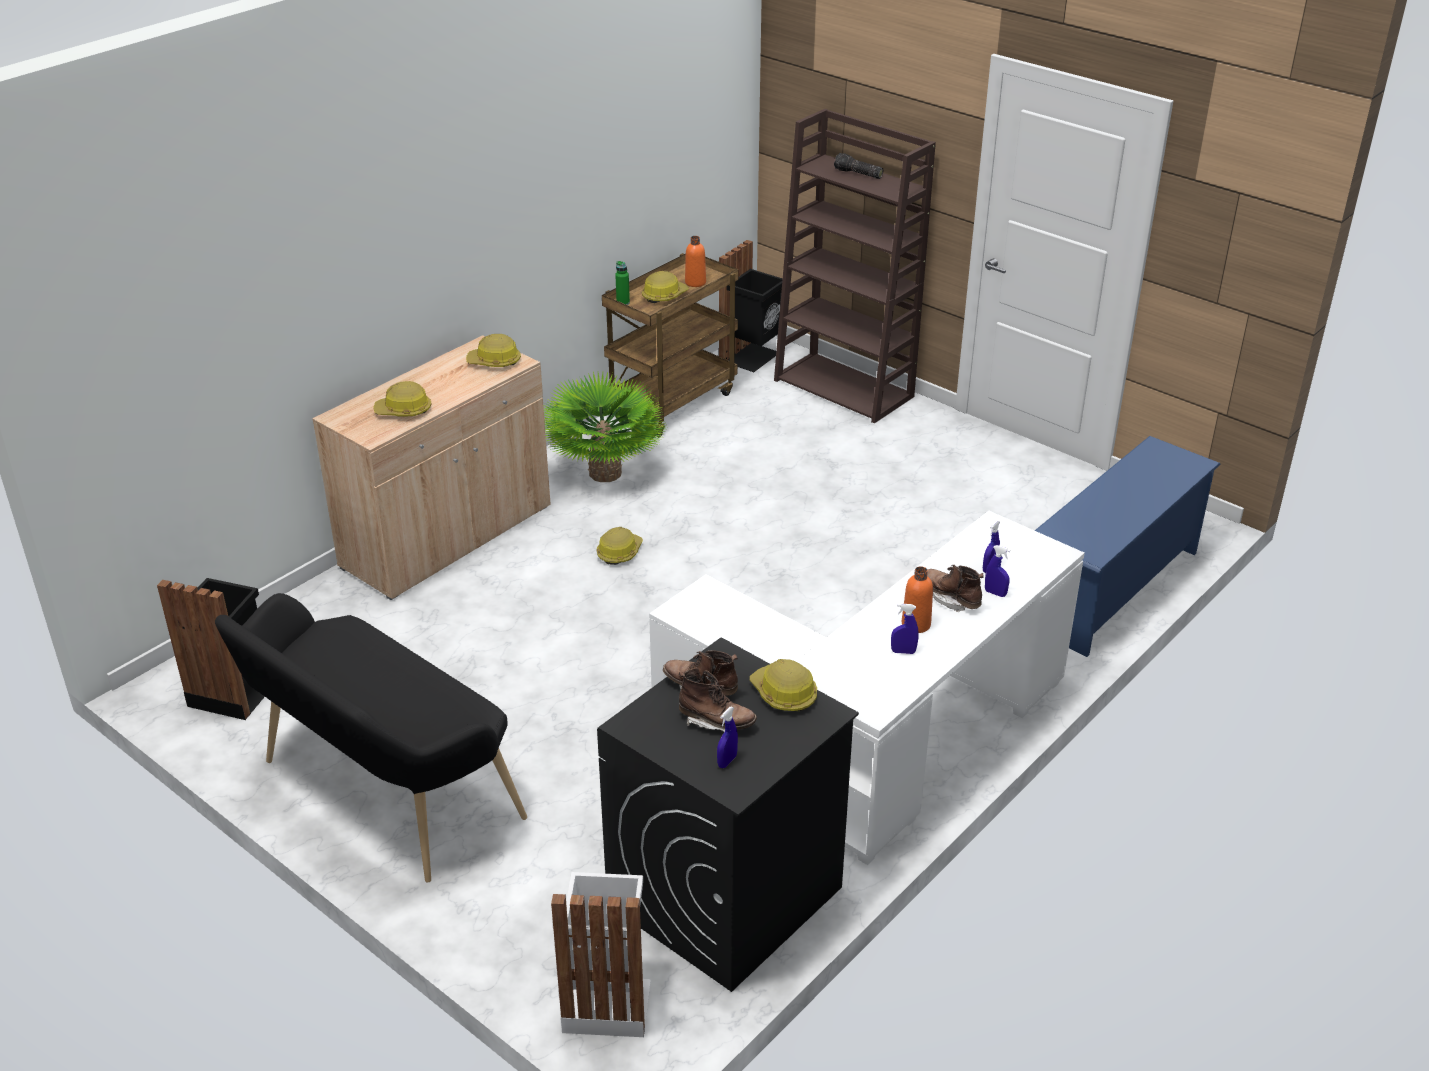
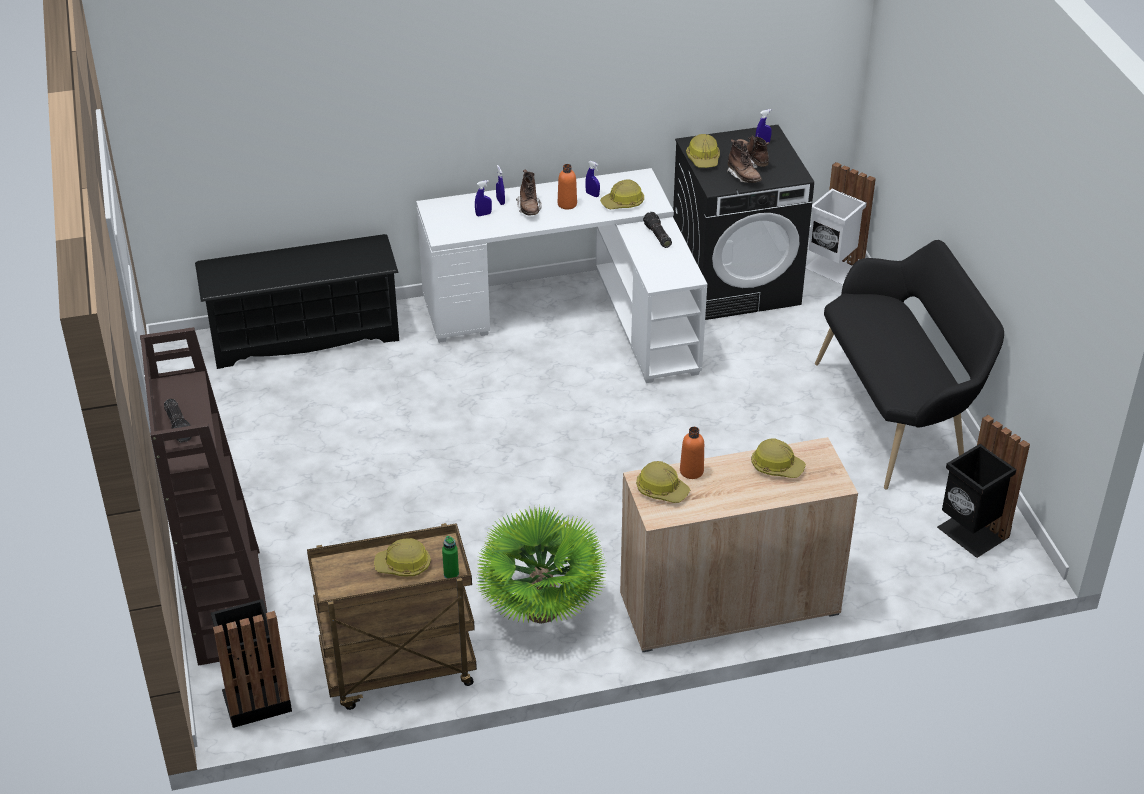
camera: 145 degrees left, 5 degrees up
hard hat [597,527,643,565] -> hard hat moved to [600,179,644,209]
orange bottle [685,236,706,287] -> orange bottle moved to [680,427,704,479]
blue shoe rack [1035,436,1221,657] -> black shoe rack [195,234,399,369]
none -> flashlight [643,212,672,248]

